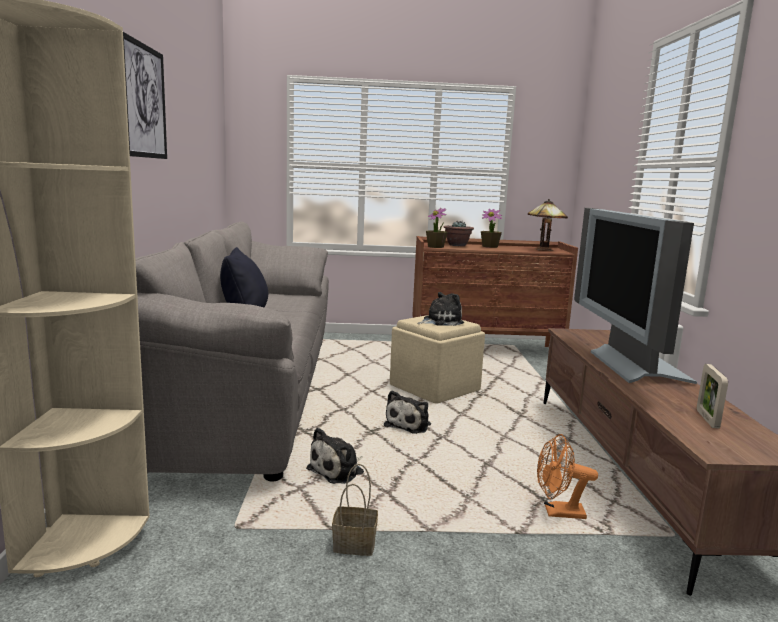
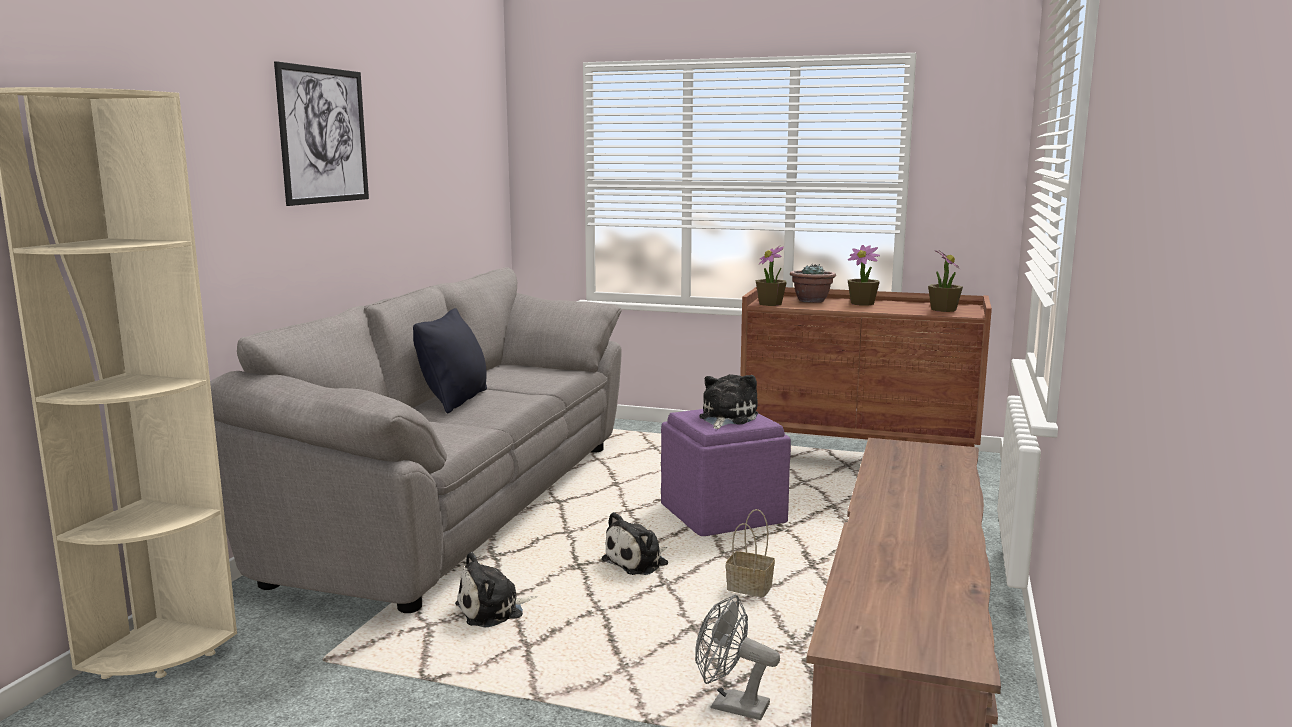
camera: 20 degrees right, 0 degrees up
basket [332,464,378,556] -> basket moved to [726,509,775,597]
beige ottoman [390,315,485,404] -> purple ottoman [661,409,791,536]
plush toy [417,292,464,326] -> plush toy turned 60 degrees counterclockwise [699,374,758,429]
table lamp [528,199,568,251] -> potted plant [928,251,963,312]
orange fan [537,434,598,519] -> grey fan [695,595,780,720]
television [574,208,697,384] -> none
picture frame [697,364,728,429] -> none

